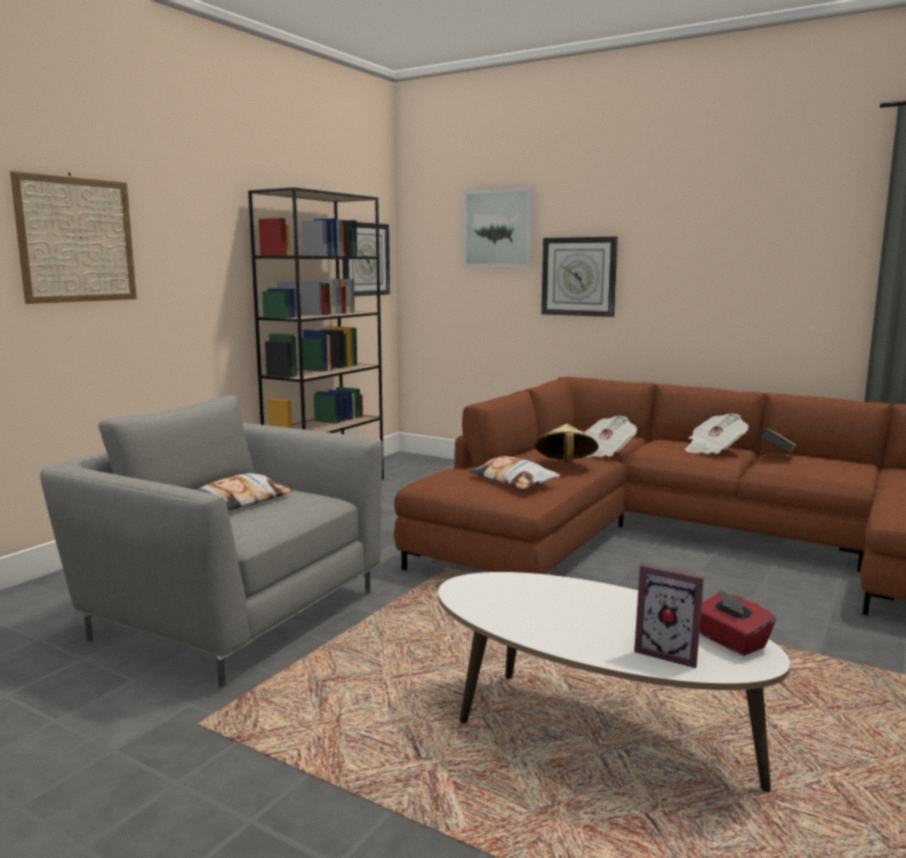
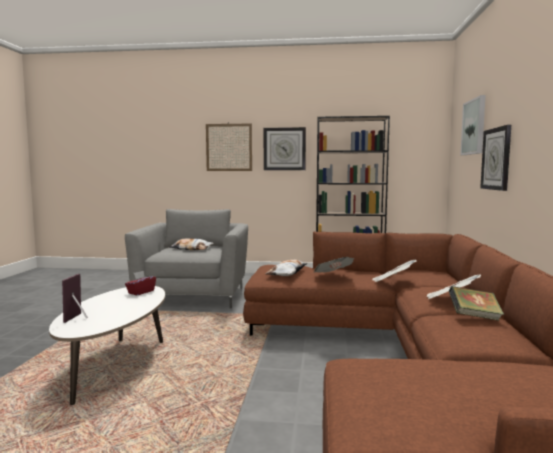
camera: 65 degrees right, 5 degrees down
wall clock [342,222,390,296] -> wall clock moved to [264,127,306,170]
beige hat [535,424,599,462] -> newspaper [314,257,354,273]
red tissue box [699,589,776,656] -> red tissue box moved to [125,271,156,295]

